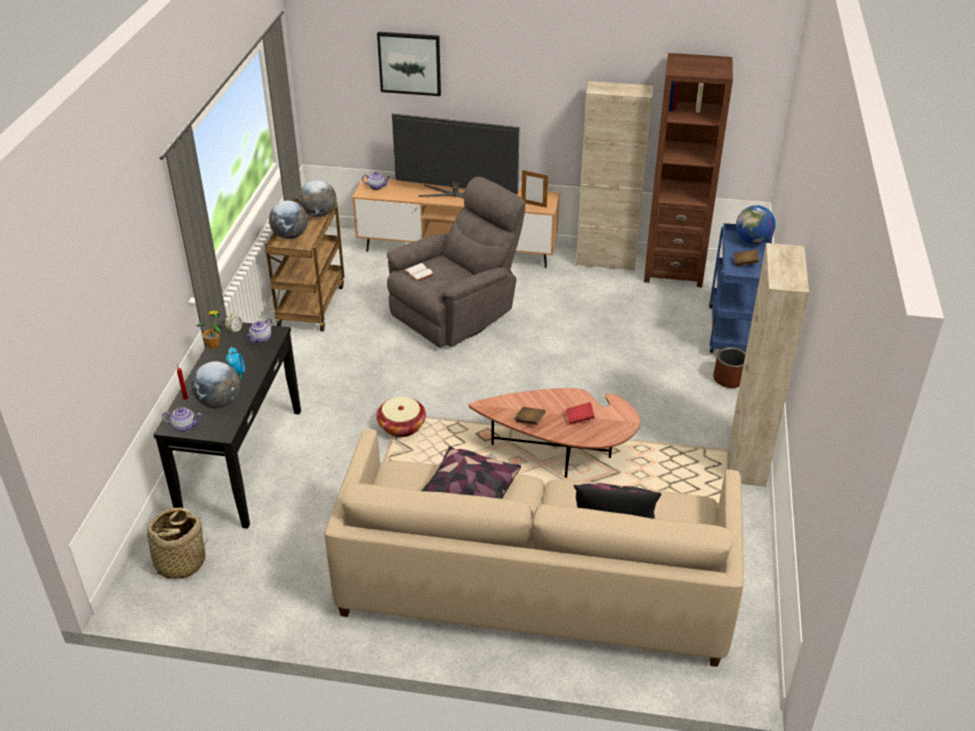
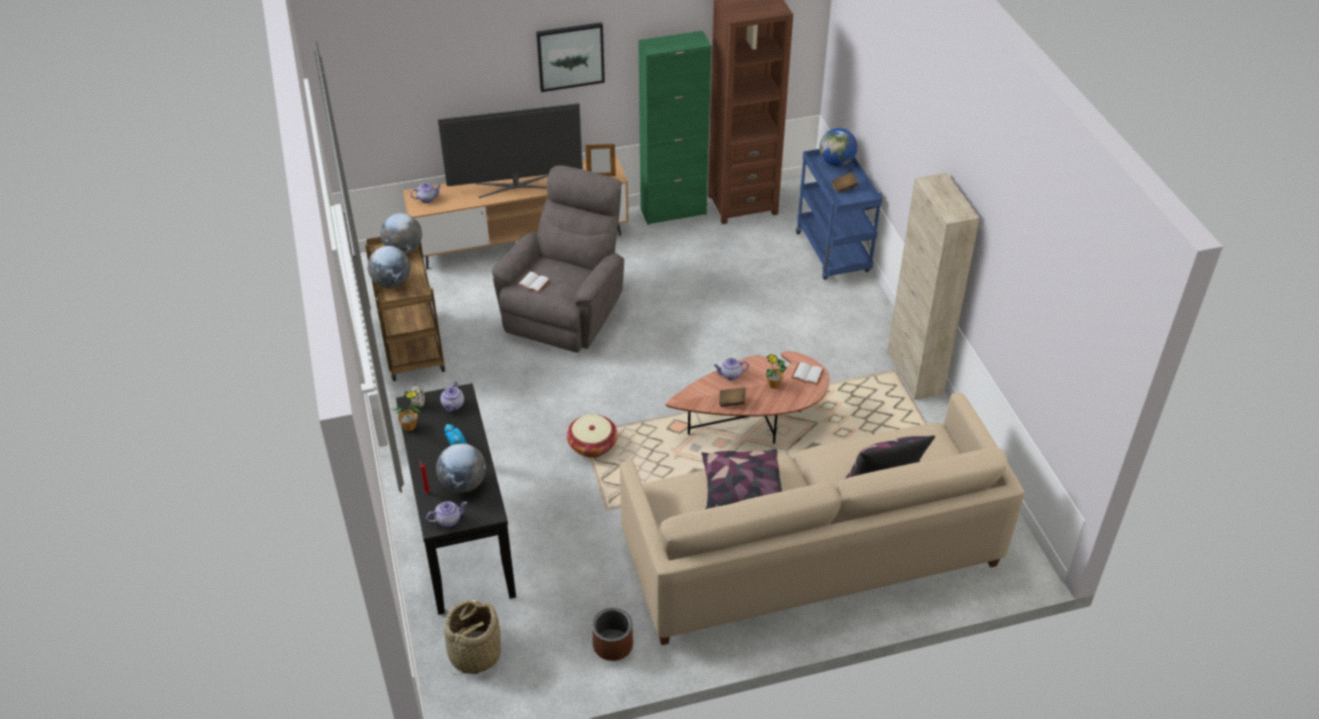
camera: 25 degrees left, 5 degrees up
picture [377,32,441,96] -> picture moved to [536,22,605,92]
red book [566,402,595,425] -> potted plant [766,354,787,389]
beige cabinet [576,81,653,271] -> green cabinet [638,31,712,225]
brown planter [713,347,746,388] -> brown planter moved to [592,608,633,661]
none -> teapot [714,358,749,380]
none -> white book [792,362,824,385]

